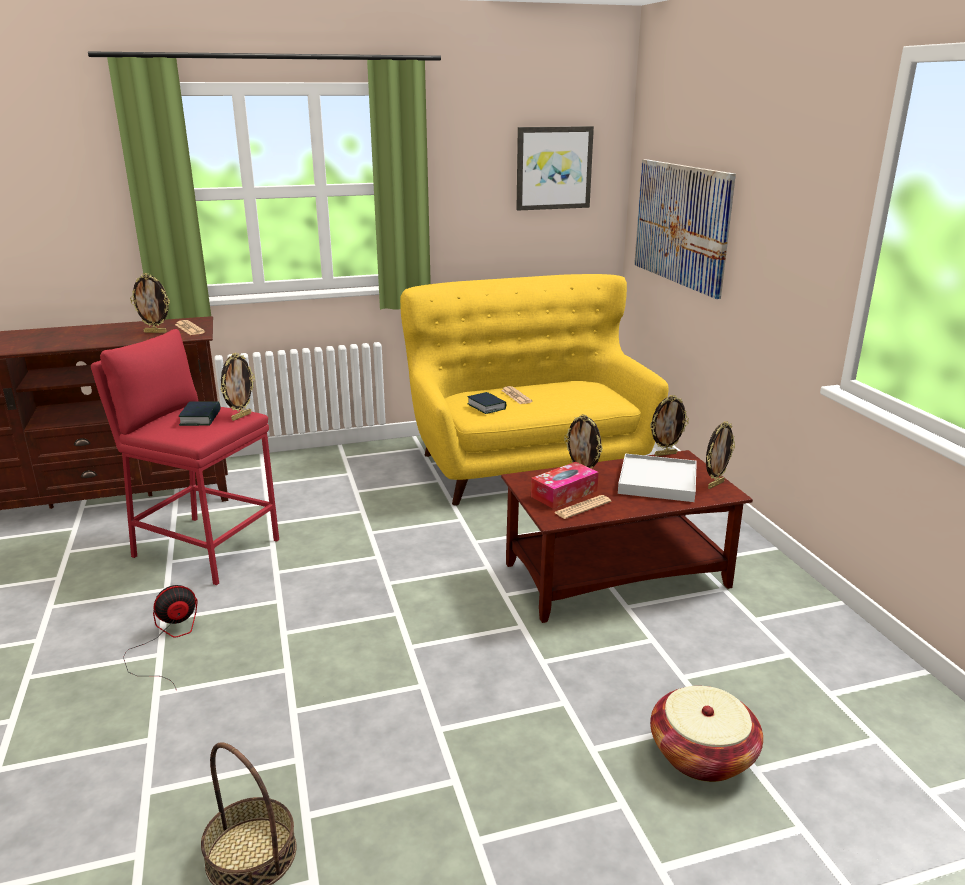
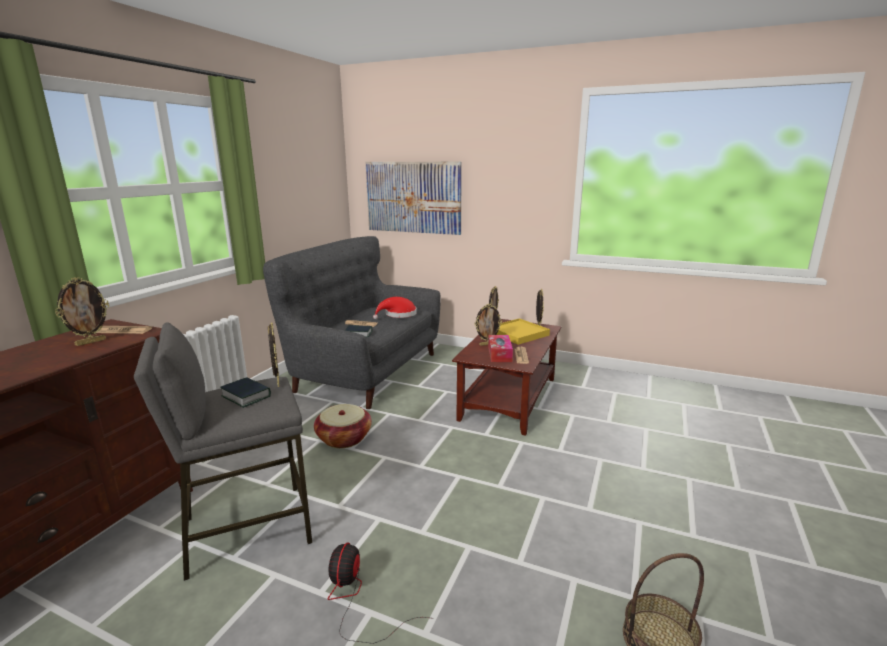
camera: 50 degrees left, 5 degrees down
red stool [91,329,279,585] -> grey stool [134,322,312,581]
yellow sofa [400,274,668,506] -> grey sofa [263,236,441,409]
picture [516,126,594,211] -> none
white tray [618,453,697,502] -> yellow tray [496,318,550,345]
basket [650,686,763,782] -> basket moved to [314,404,372,448]
none -> red hat [373,297,417,319]

